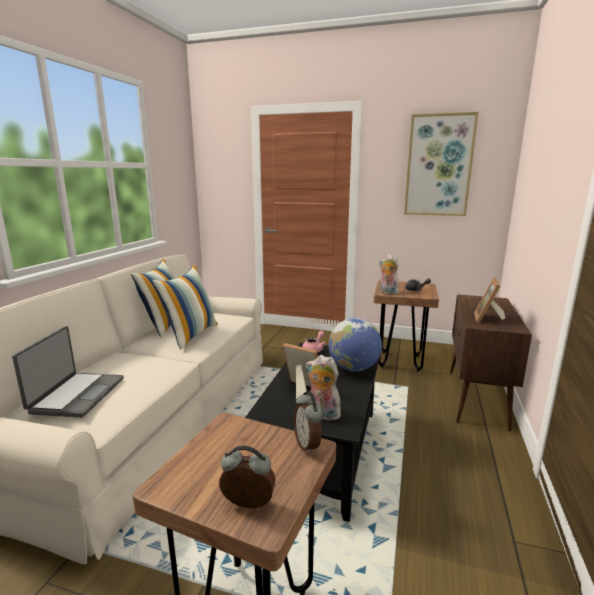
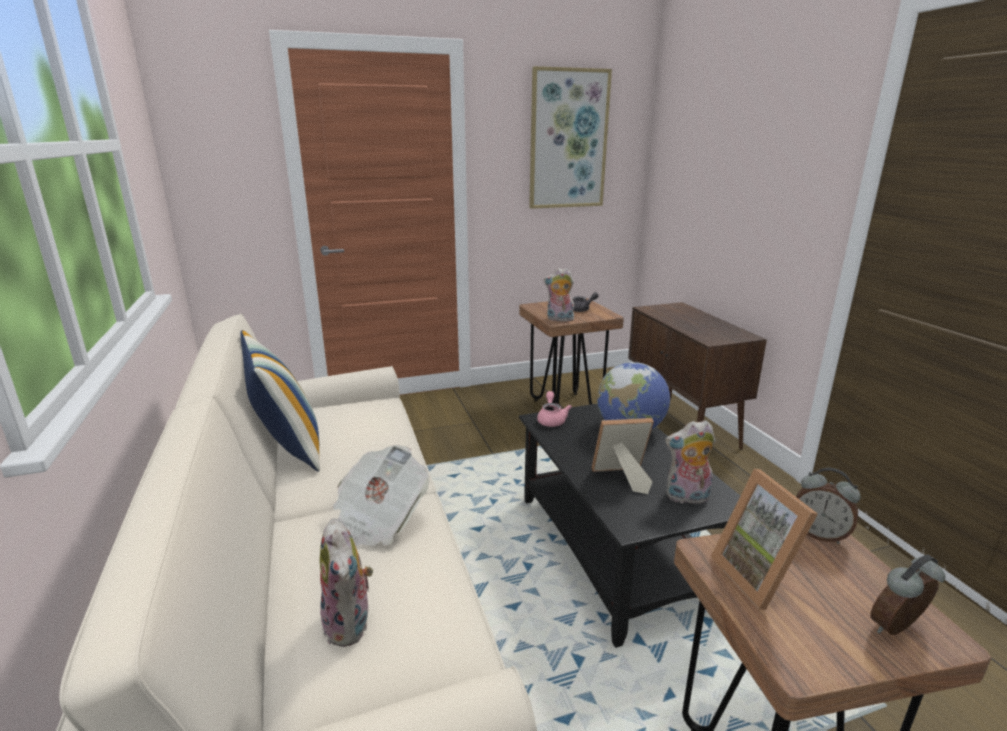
camera: 35 degrees left, 5 degrees up
laptop [12,326,124,418] -> plush toy [320,518,373,647]
pillow [152,265,218,350] -> none
picture frame [474,278,505,323] -> picture frame moved to [710,469,818,610]
none -> newspaper [332,445,429,546]

